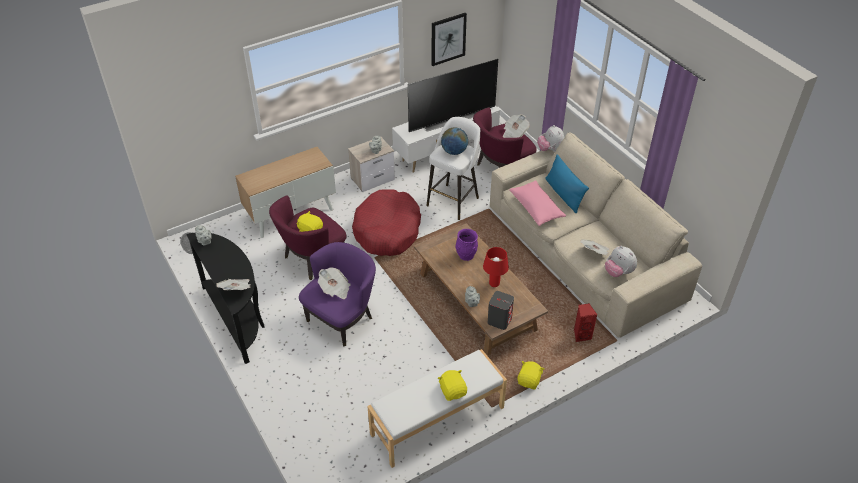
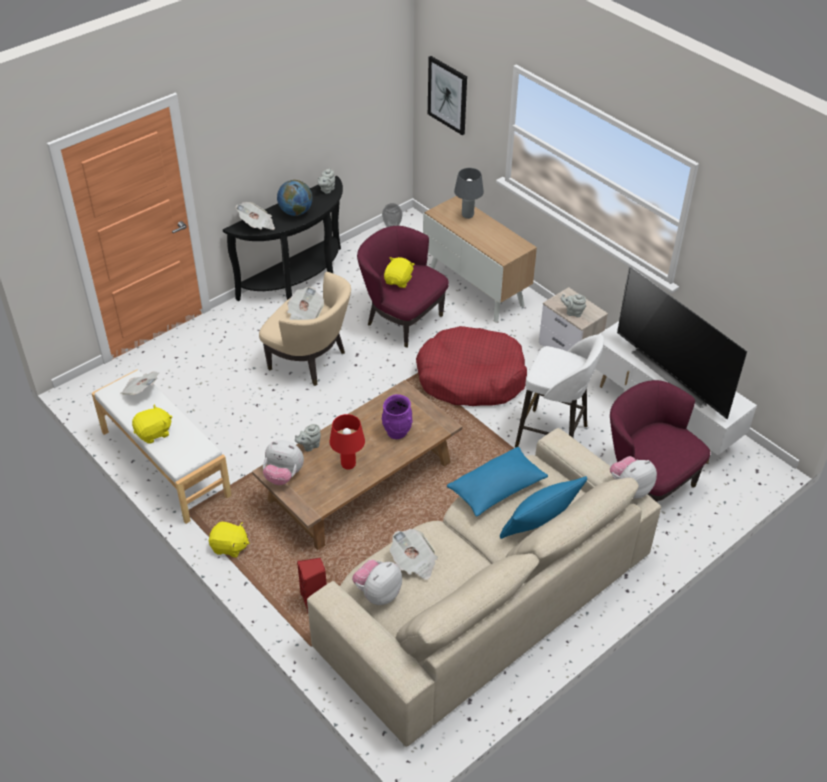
camera: 80 degrees right, 0 degrees up
purple armchair [299,242,376,347] -> beige armchair [259,272,351,386]
picture [432,13,467,66] -> picture moved to [428,56,467,135]
globe [441,127,468,155] -> globe moved to [277,180,313,216]
grey speaker [488,291,514,330] -> plush toy [263,440,304,485]
newspaper [503,114,530,138] -> newspaper moved to [120,371,160,395]
pink pillow [509,180,566,226] -> blue pillow [447,447,548,517]
none -> grey table lamp [454,168,484,219]

